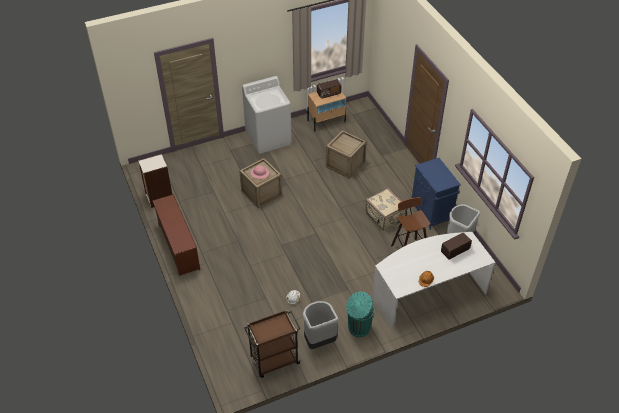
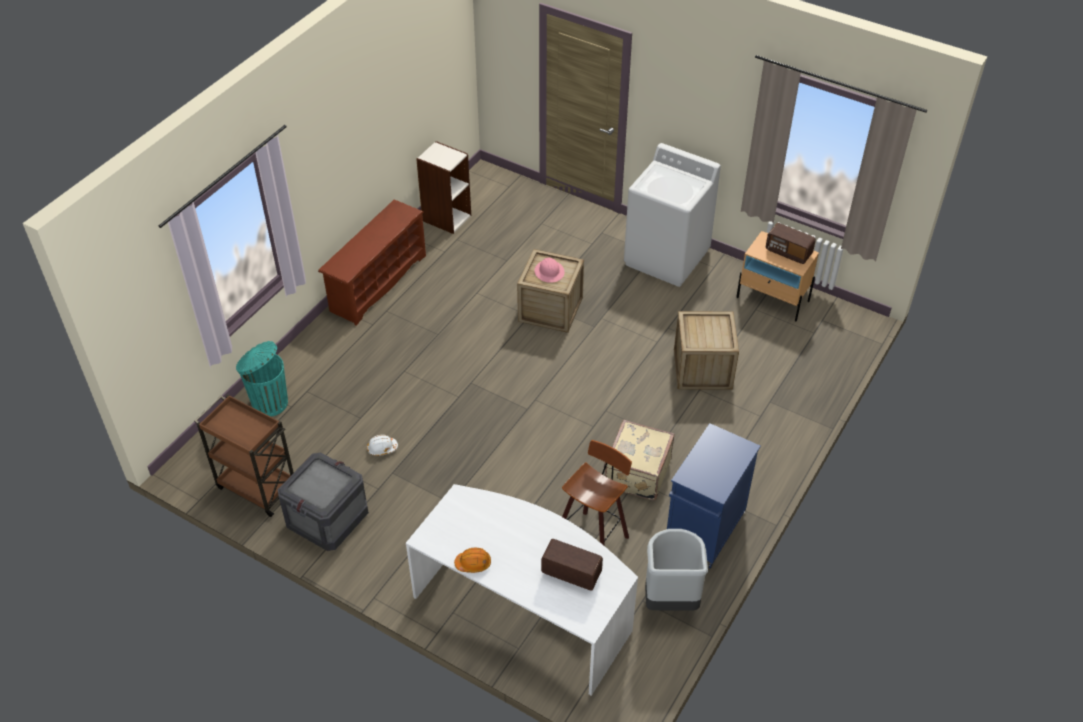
camera: 55 degrees right, 0 degrees up
grey trash can [303,301,339,349] -> crate [278,453,369,551]
turquoise trash can [346,291,374,337] -> turquoise trash can moved to [236,341,288,417]

